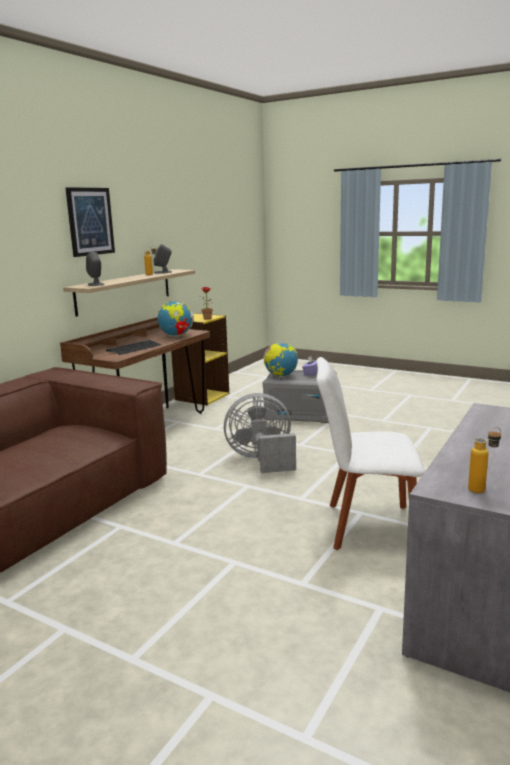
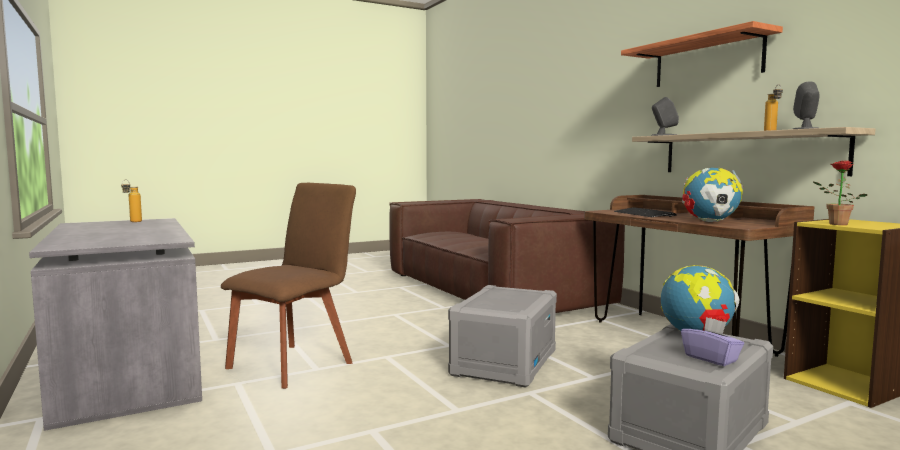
camera: 120 degrees right, 10 degrees down
picture [66,187,115,257] -> shelf [621,21,783,87]
grey fan [224,393,296,473] -> grey storage box [448,285,557,387]
white chair [316,357,425,550] -> brown chair [221,183,356,389]

